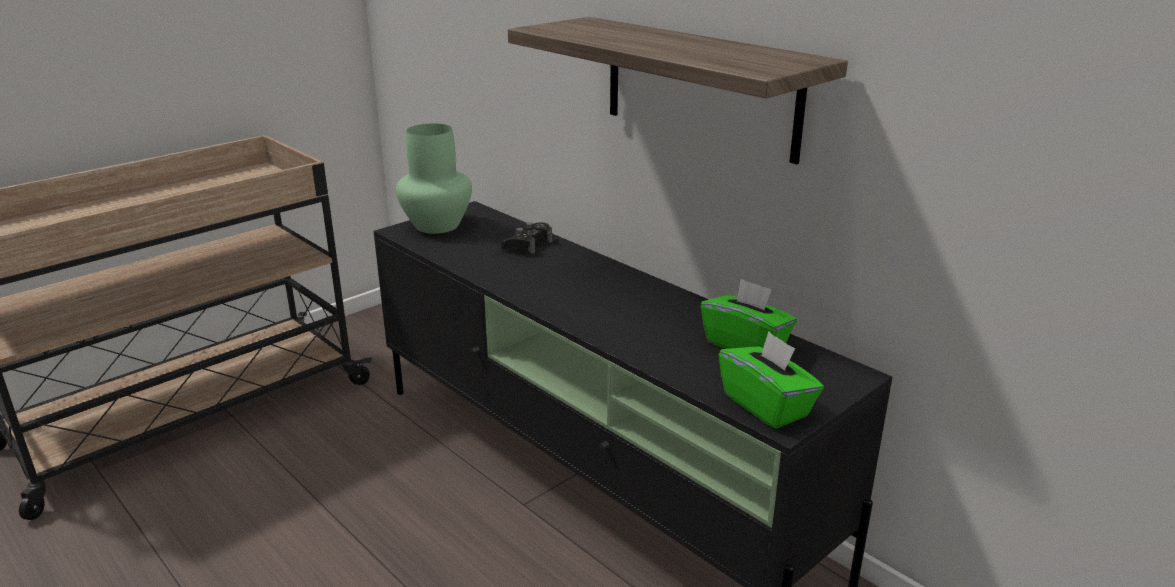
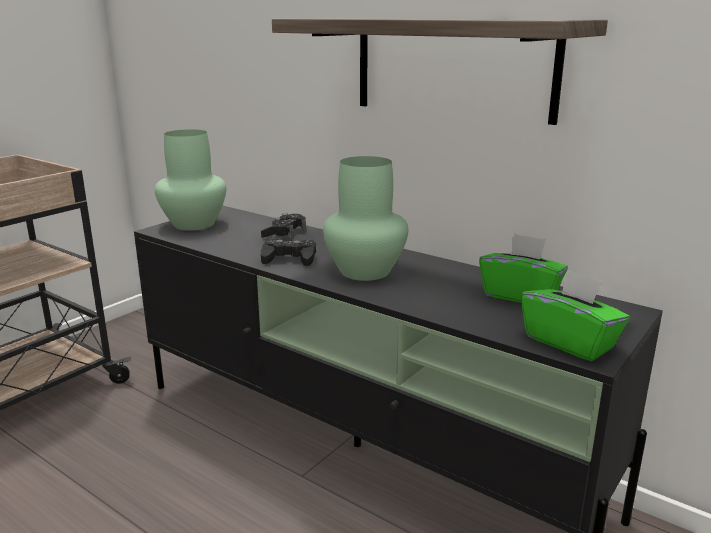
camera: 10 degrees left, 5 degrees down
none -> black game controller [261,238,316,266]
none -> green vase [323,156,408,281]

